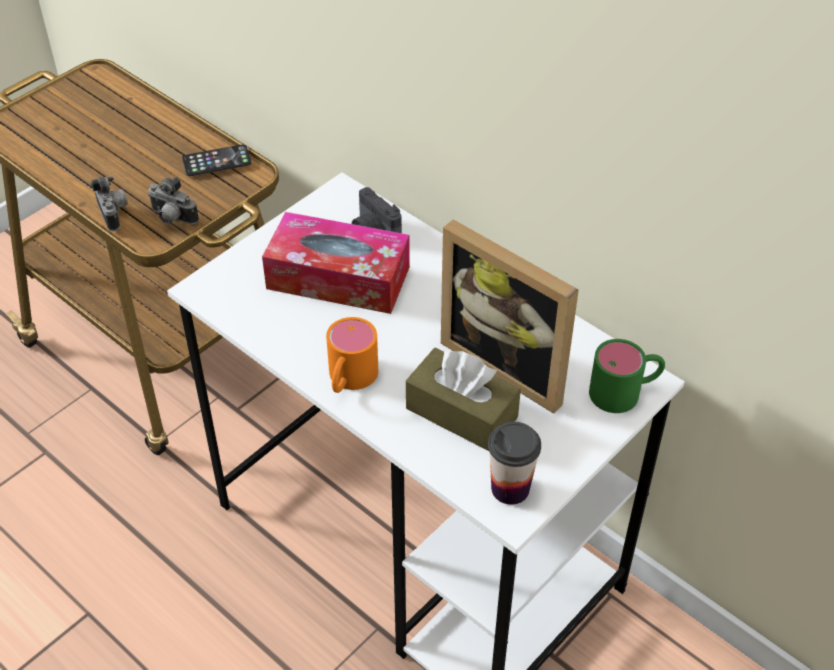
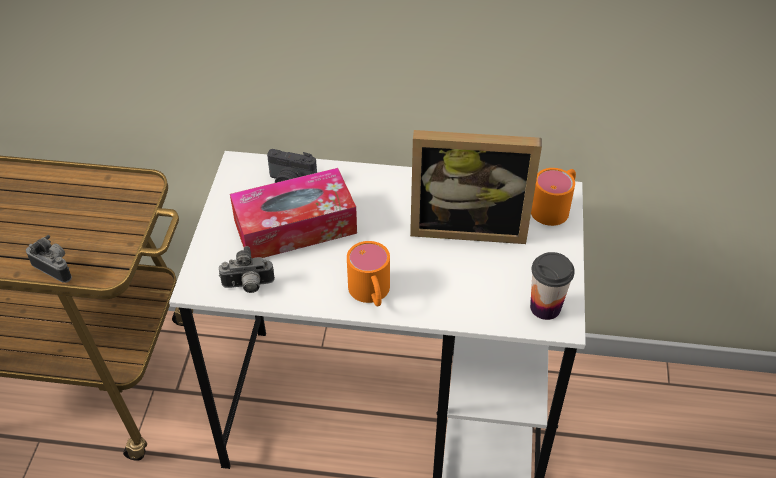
camera: 35 degrees left, 0 degrees up
camera [148,177,199,225] -> camera moved to [219,246,275,293]
phone [182,144,251,176] -> none
brown tissue box [406,348,521,451] -> none
green mug [589,339,665,413] -> orange mug [531,168,576,226]

